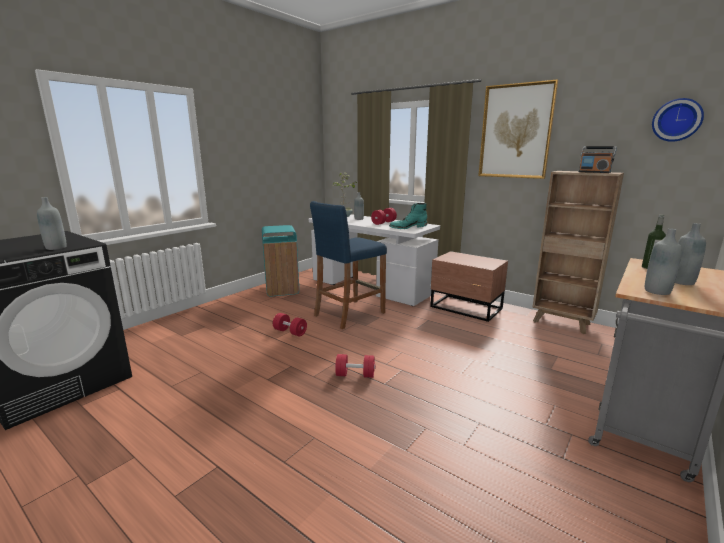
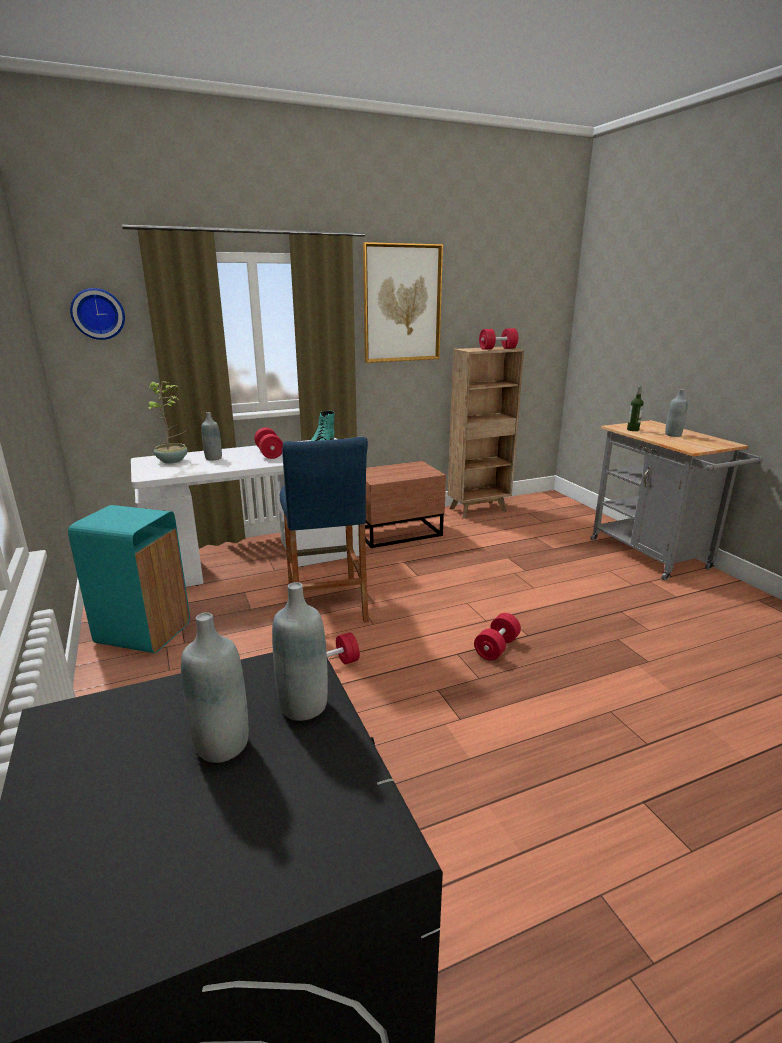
camera: 60 degrees left, 5 degrees up
radio [579,146,617,173] -> red dumbbell [479,328,518,350]
grey bottle [645,228,682,295] -> grey bottle moved to [181,612,249,763]
wall clock [652,98,704,142] -> wall clock moved to [70,288,125,340]

